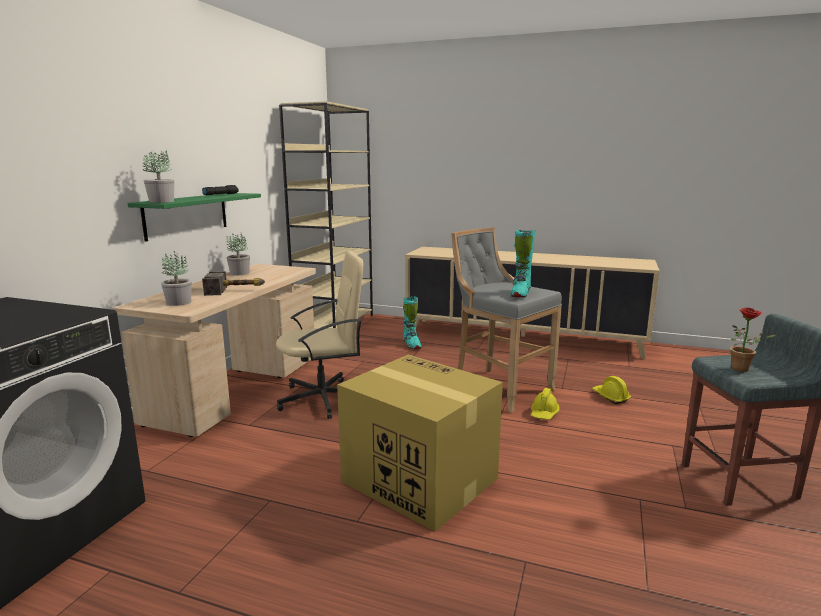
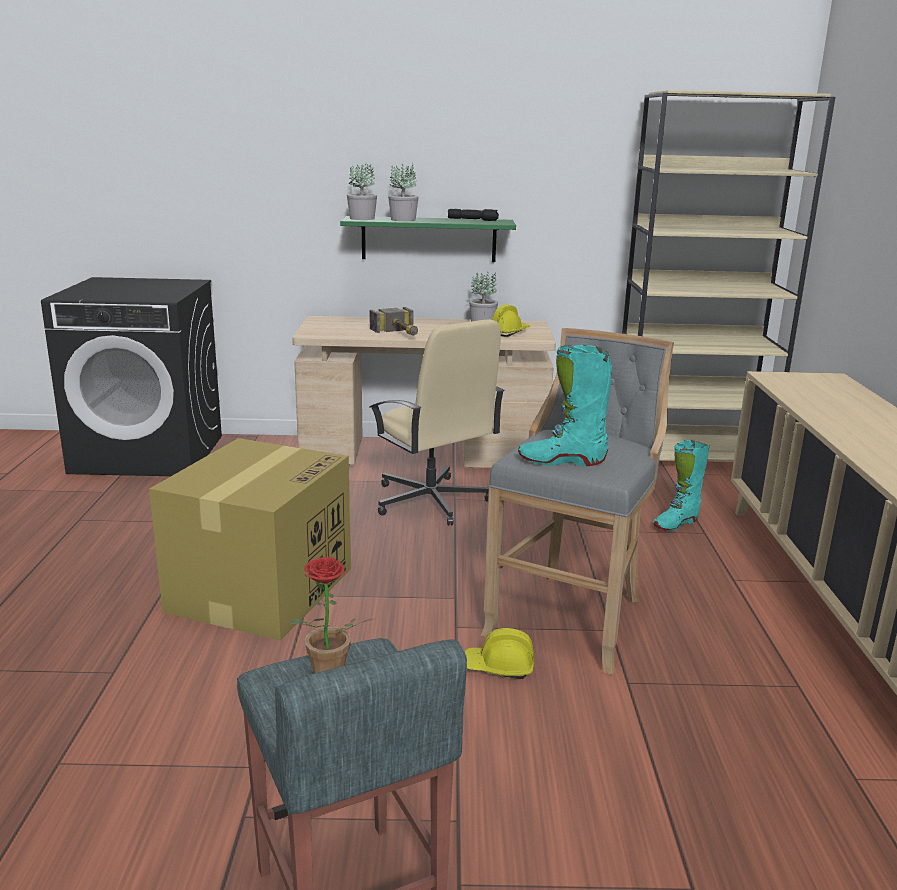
camera: 70 degrees right, 5 degrees up
potted plant [161,251,192,306] -> potted plant moved to [388,162,419,221]
yellow hard hat [592,376,631,404] -> yellow hard hat moved to [491,304,530,337]

